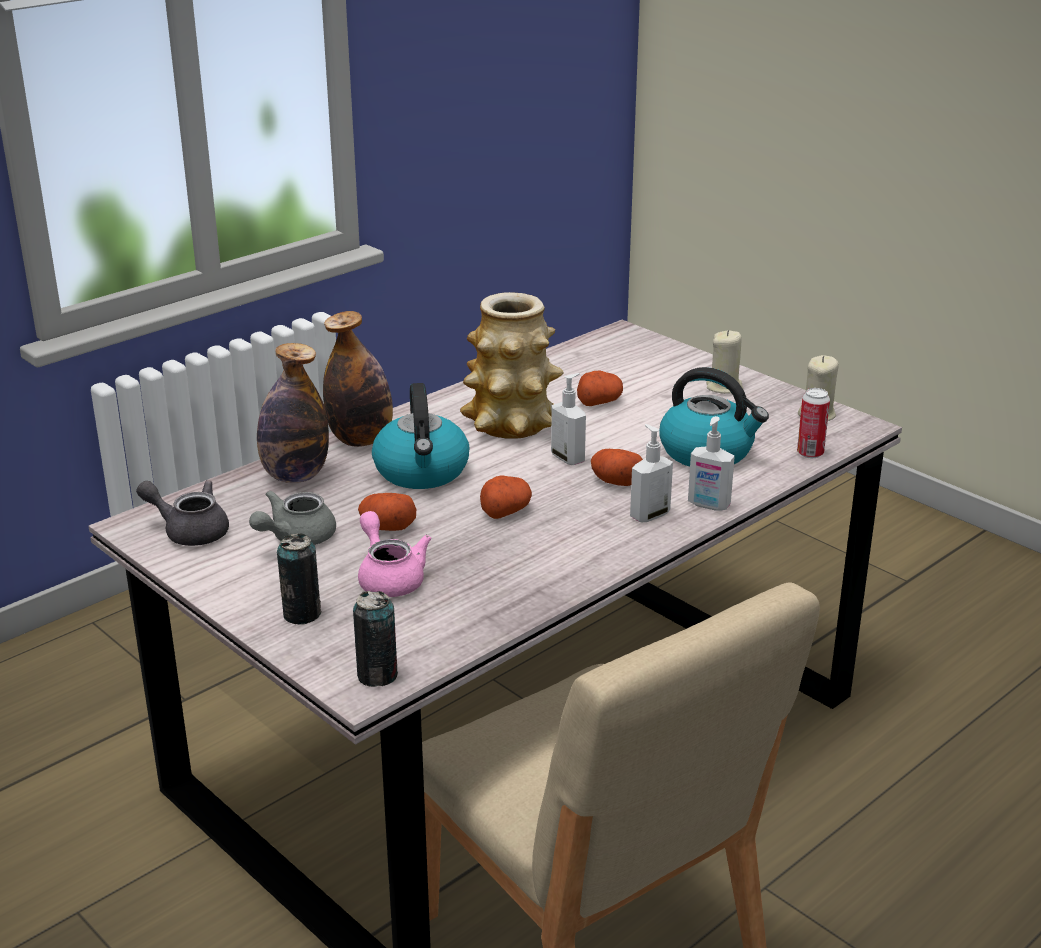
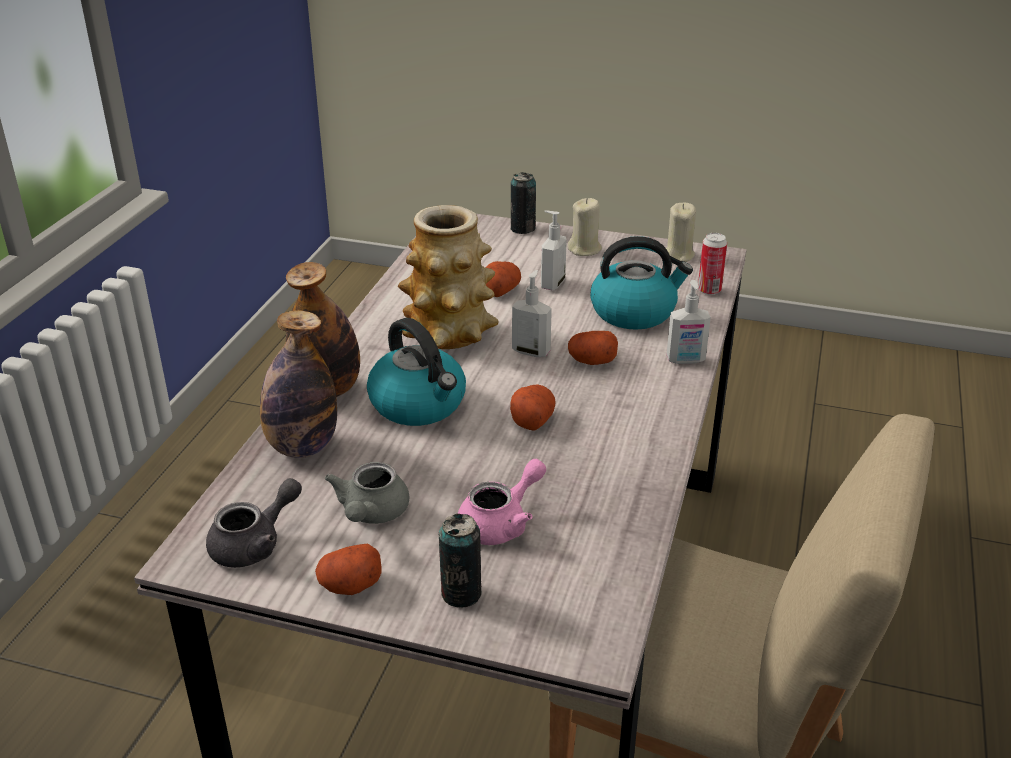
camera: 30 degrees left, 5 degrees up
grey teapot [136,480,229,546] -> grey teapot turned 150 degrees clockwise [206,478,302,568]
can [353,591,398,687] -> can moved to [511,172,536,234]
potato [358,493,416,531] -> potato moved to [315,543,381,595]
pink teapot [358,511,431,597] -> pink teapot turned 105 degrees clockwise [458,459,546,545]
soap dispenser [630,424,673,522] -> soap dispenser moved to [541,210,567,291]

